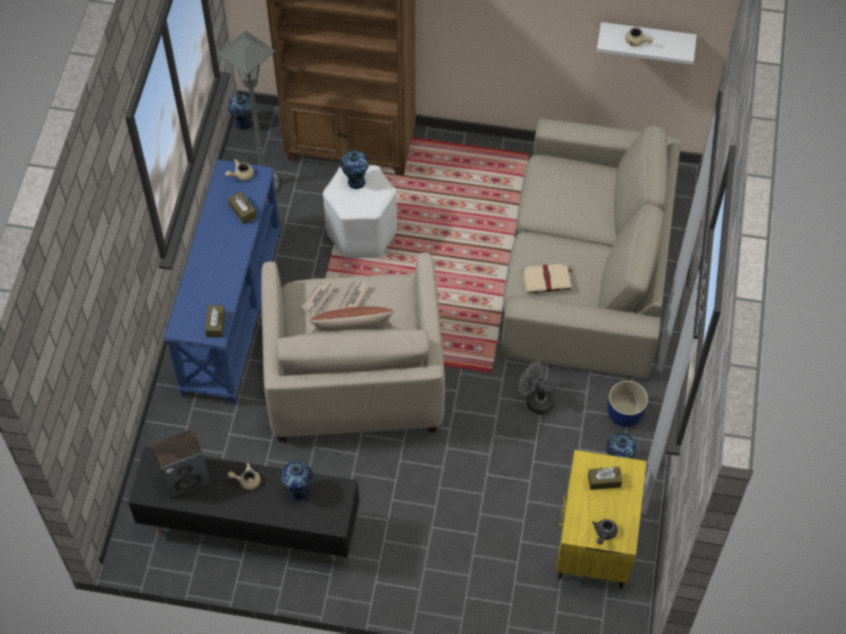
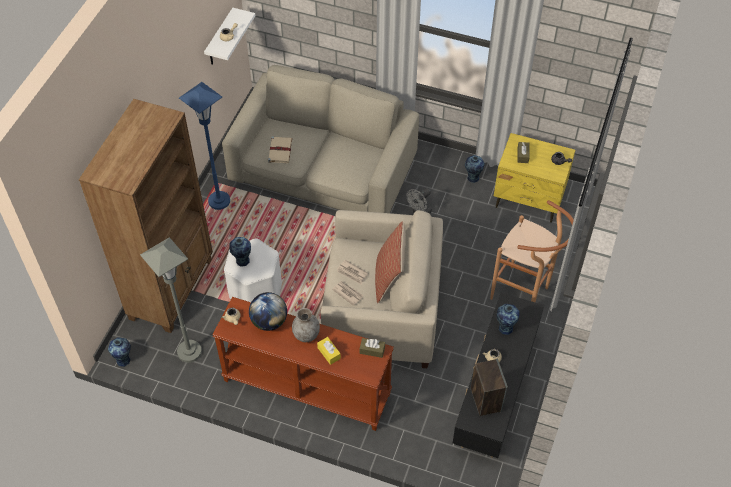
camera: 80 degrees left, 5 degrees down
blue console table [164,160,282,405] -> brown console table [213,297,394,431]
brown tissue box [228,191,257,224] -> globe [249,292,287,331]
beige book [522,262,572,294] -> beige book moved to [268,137,292,163]
blue planter [608,381,648,427] -> none
none -> blue floor lamp [179,82,230,210]
none -> grey vase [292,308,320,342]
none -> yellow tissue box [317,337,341,365]
none -> brown stool [490,200,574,302]

